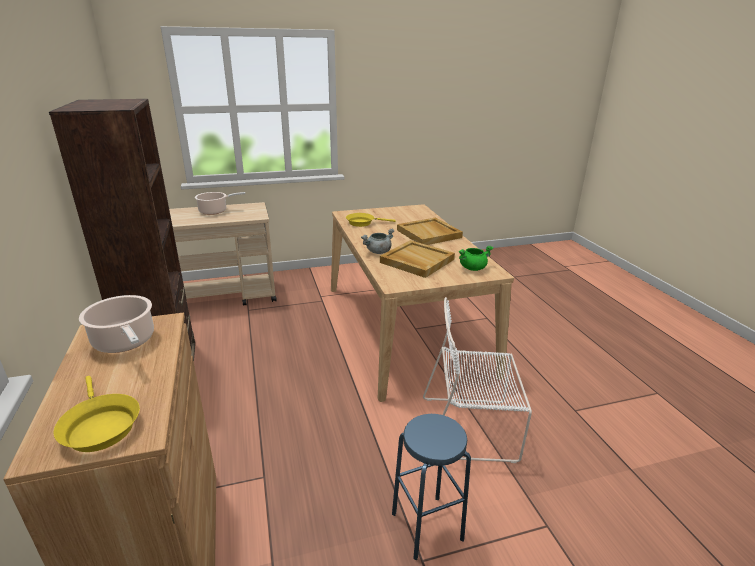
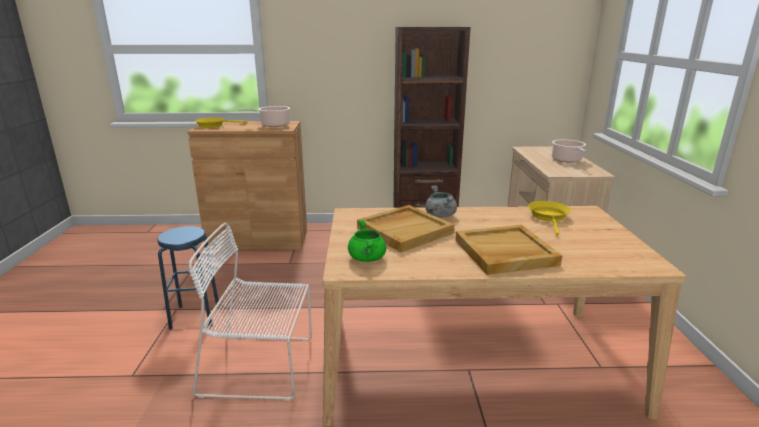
camera: 105 degrees right, 5 degrees down
white chair [423,297,532,463] -> white chair turned 105 degrees counterclockwise [189,223,312,401]

